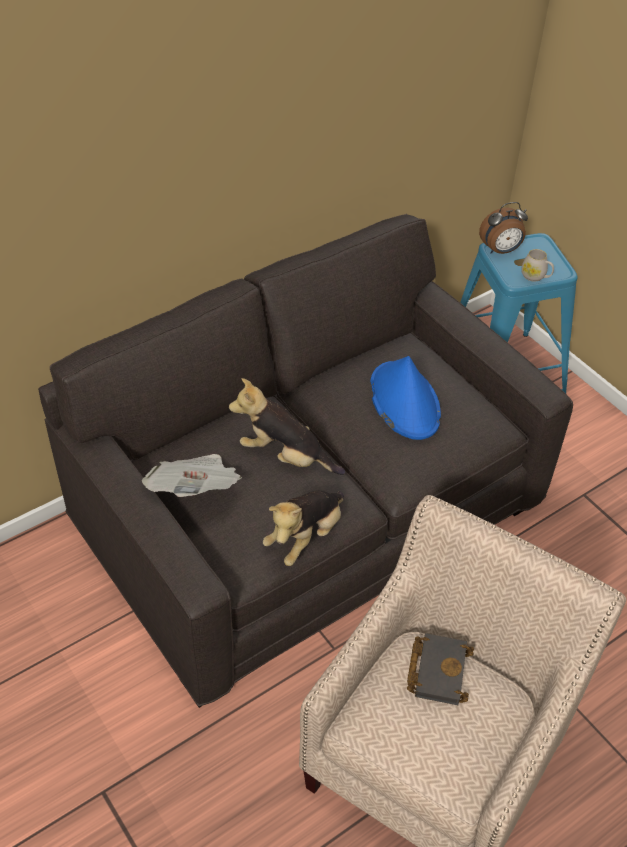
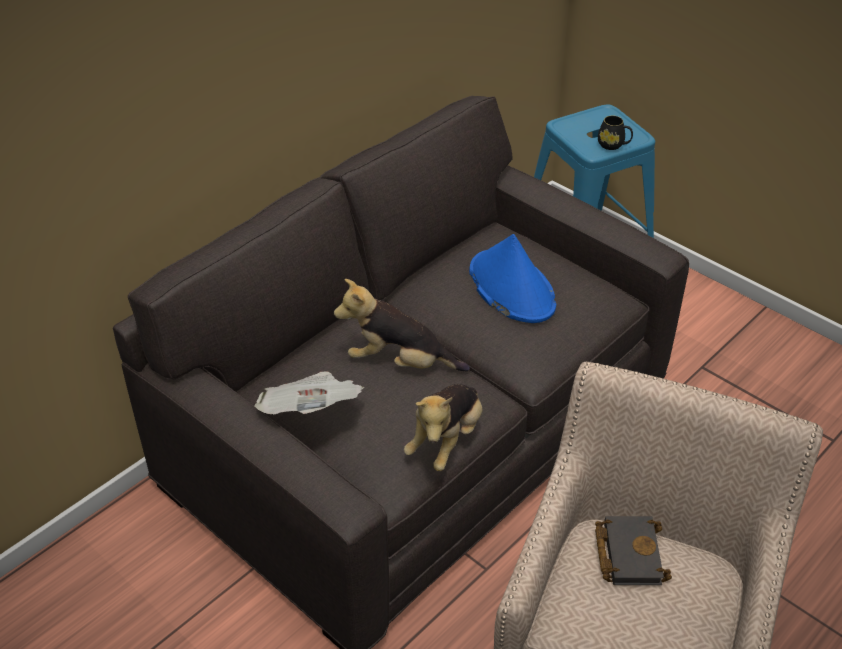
camera: 10 degrees left, 5 degrees down
alarm clock [479,202,528,254] -> none
white mug [521,249,554,282] -> black mug [598,116,633,150]

